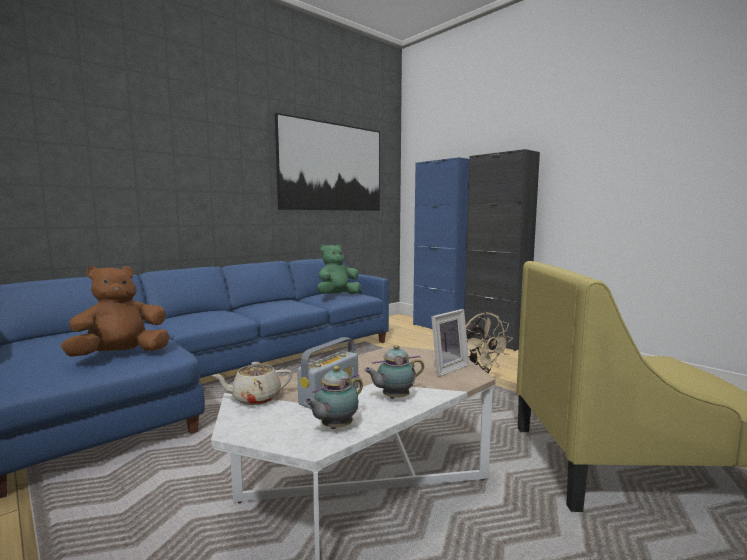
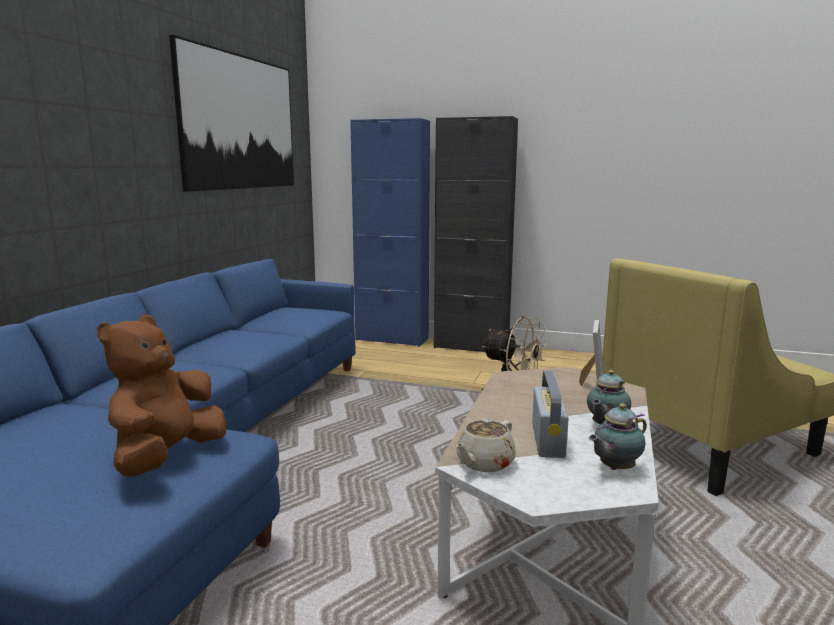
camera: 30 degrees left, 5 degrees up
teapot [304,366,363,429] -> teapot turned 45 degrees clockwise [589,403,647,470]
green plush toy [317,244,361,294] -> none

